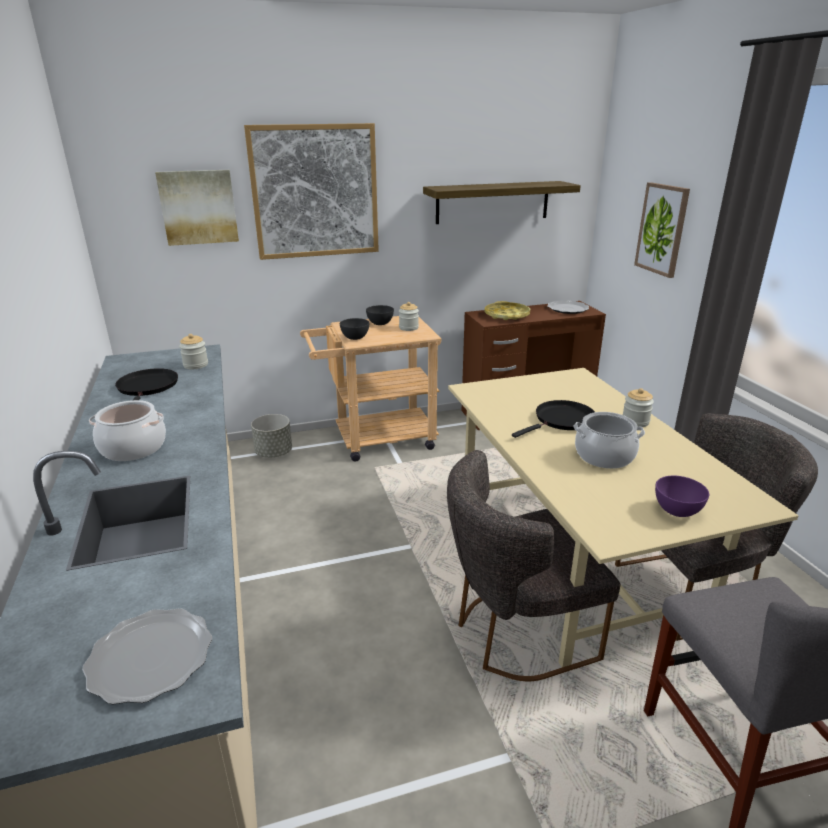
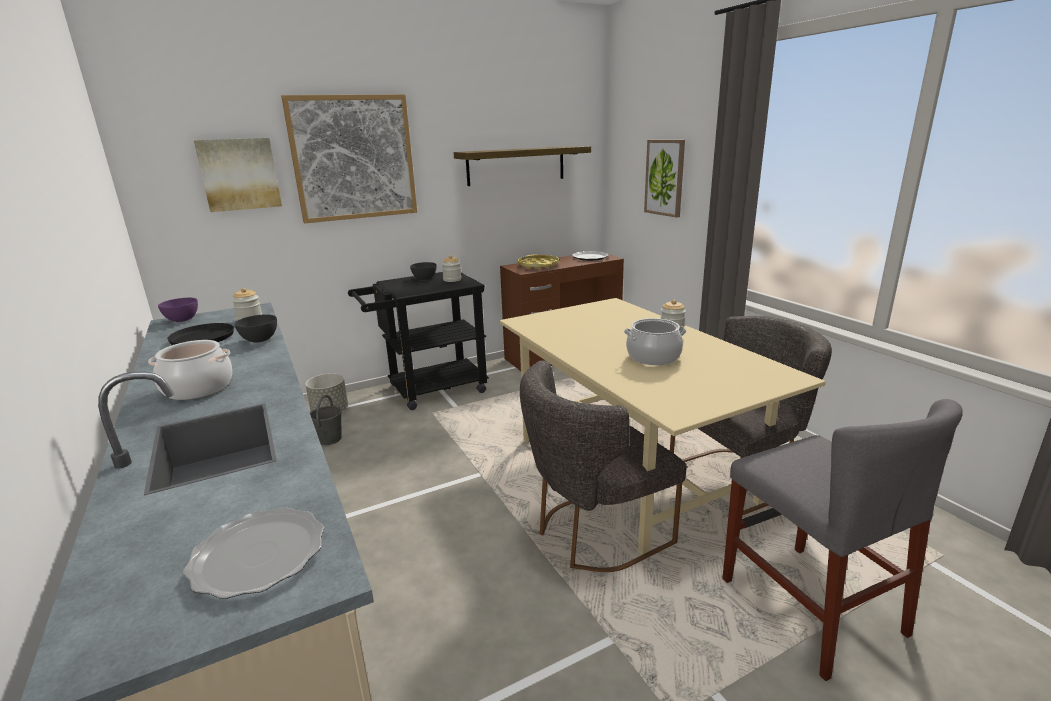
camera: 10 degrees left, 5 degrees down
beige cart [300,316,441,462] -> black cart [348,272,489,410]
grey bowl [340,318,369,340] -> grey bowl moved to [234,314,277,342]
black frying pan [512,400,595,438] -> none
purple bowl [655,476,709,517] -> purple bowl moved to [158,298,198,322]
none -> grey bucket [310,395,342,445]

